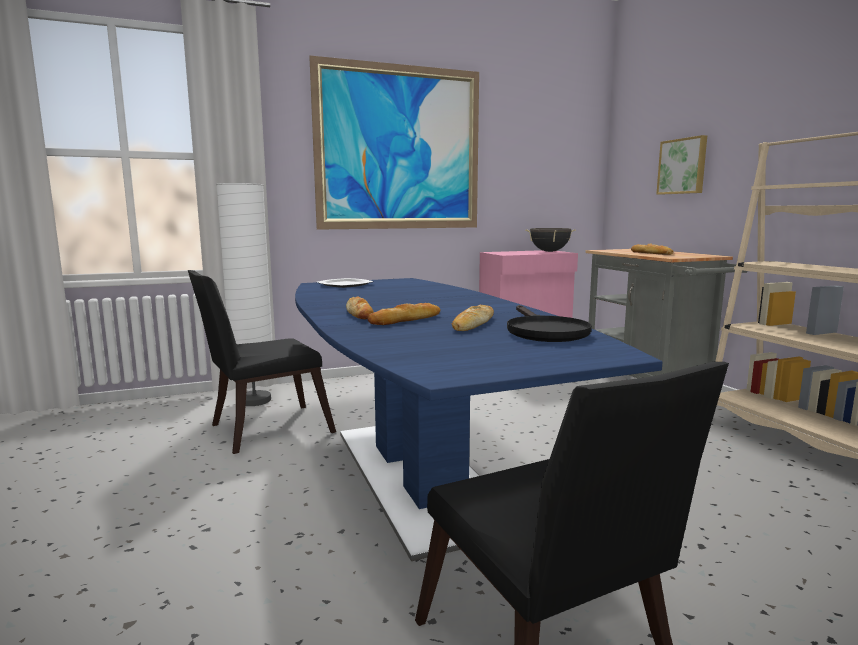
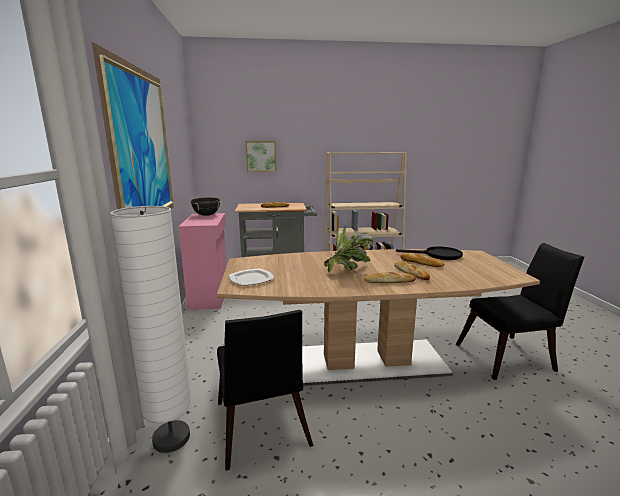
camera: 75 degrees left, 5 degrees up
blue dining table [295,278,663,561] -> brown dining table [217,249,540,386]
none -> potted plant [324,226,374,273]

